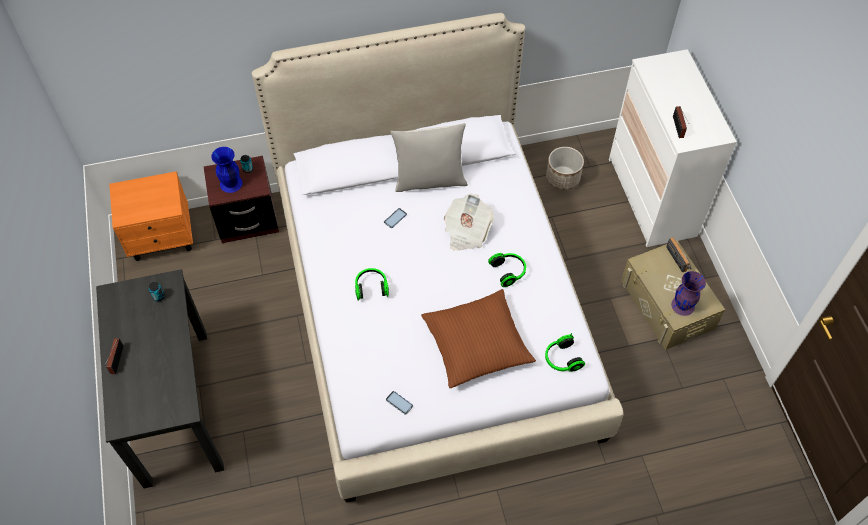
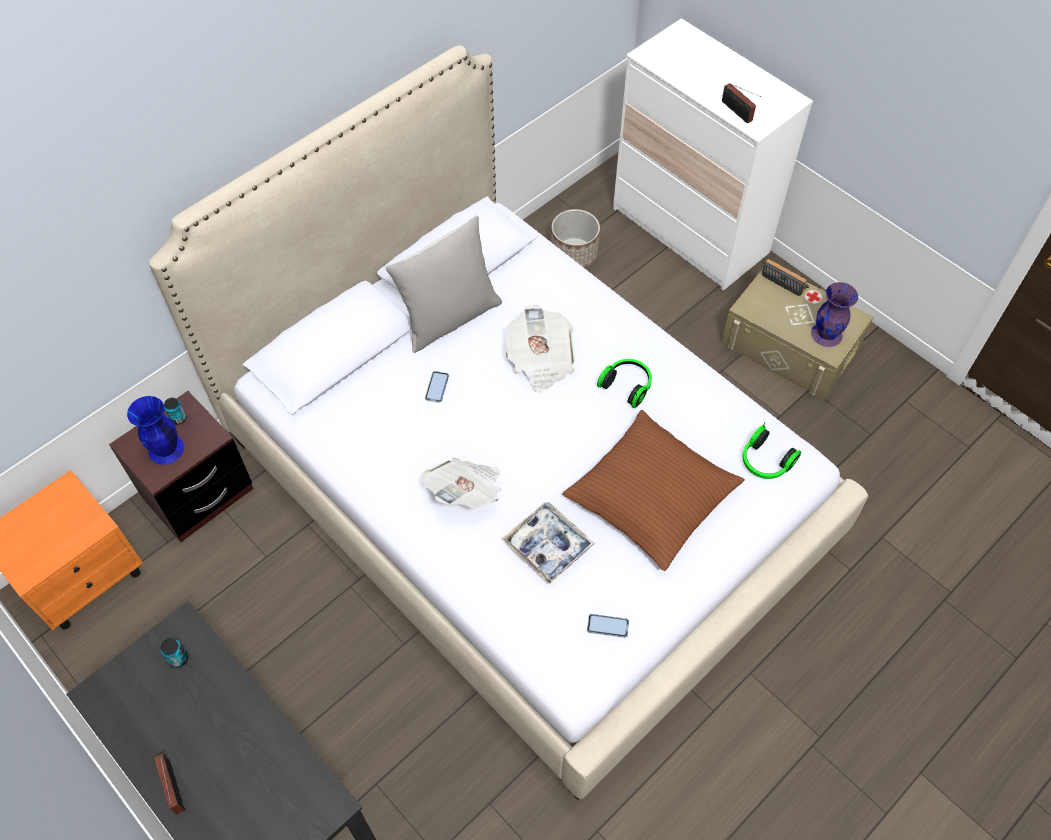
camera: 30 degrees left, 0 degrees up
headphones [355,268,389,300] -> newspaper [422,457,501,509]
none -> tray [502,502,595,584]

